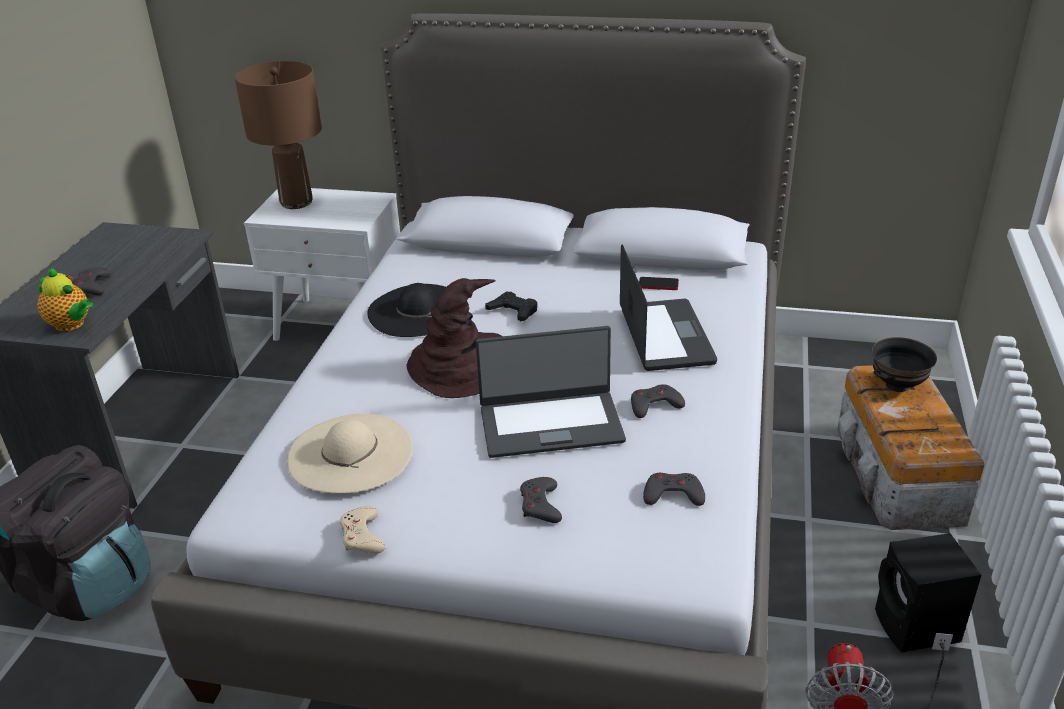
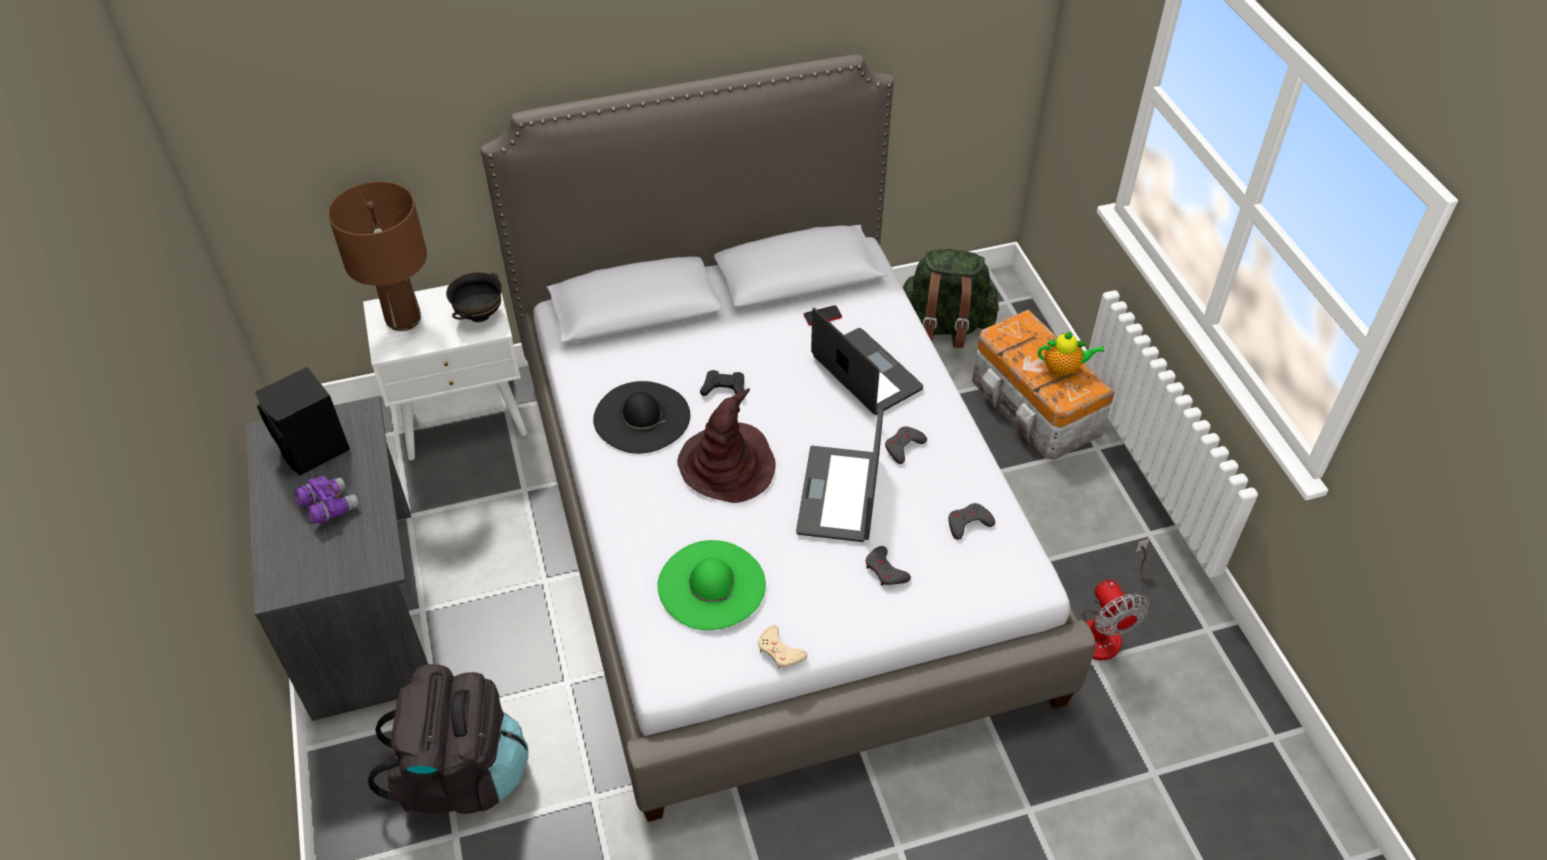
camera: 30 degrees left, 15 degrees up
teapot [37,267,94,331] -> teapot moved to [1038,331,1105,377]
grey game controller [74,267,111,295] -> purple binoculars [294,476,359,524]
beige hat [287,413,412,493] -> green hat [658,540,766,630]
laptop [476,326,626,458] -> laptop turned 135 degrees clockwise [796,409,883,542]
black bowl [872,337,937,392] -> black bowl moved to [446,272,502,322]
black speaker [875,533,981,652] -> black speaker moved to [255,367,350,476]
none -> green backpack [903,249,999,348]

